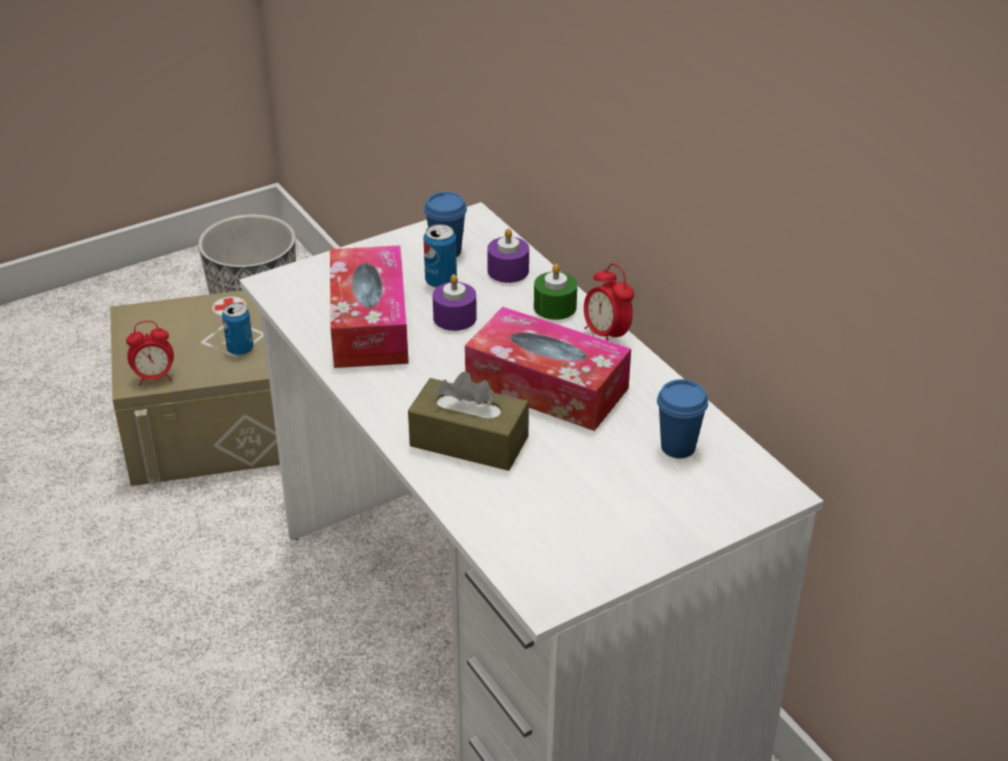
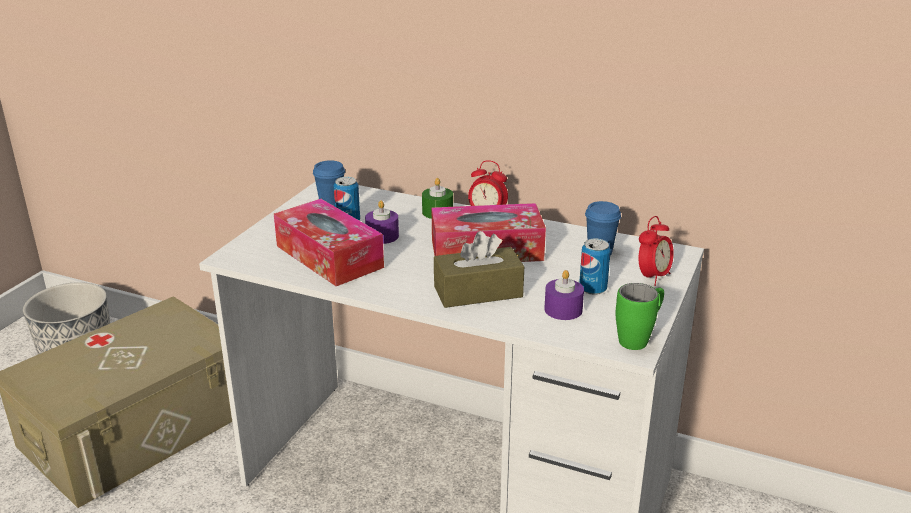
camera: 35 degrees left, 10 degrees down
alarm clock [126,321,174,386] -> alarm clock moved to [639,216,674,286]
can [222,303,254,355] -> can moved to [579,239,611,295]
purple candle [487,228,529,283] -> purple candle moved to [544,270,584,320]
none -> green mug [616,283,664,350]

